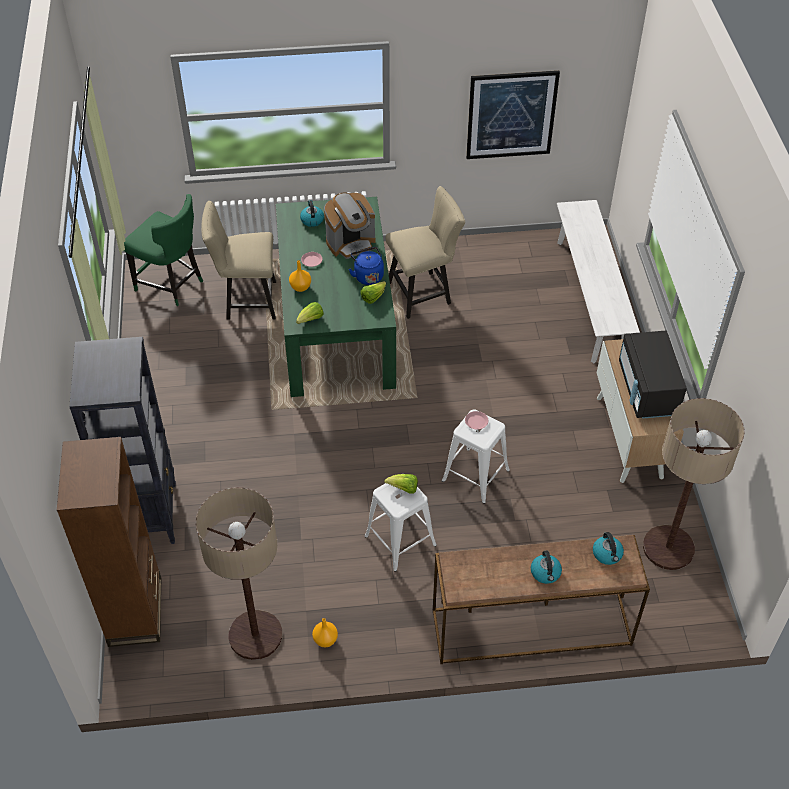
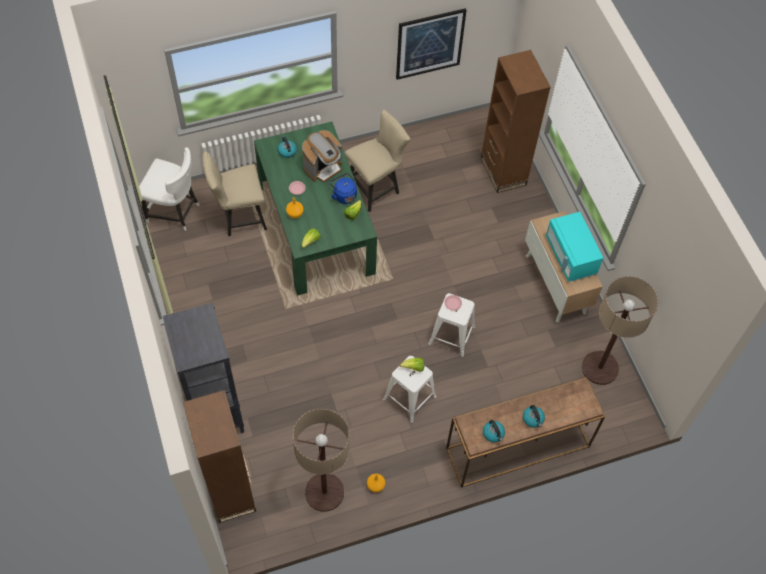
camera: 15 degrees left, 10 degrees up
green chair [124,194,203,306] -> white chair [139,147,199,231]
white bench [557,200,640,363] -> brown bookcase [481,50,551,193]
kettle [593,532,624,565] -> kettle moved to [483,420,505,442]
black microwave [619,331,687,419] -> turquoise microwave [546,212,603,282]

